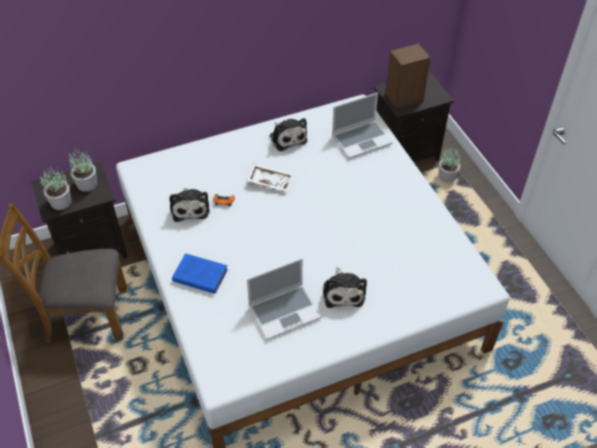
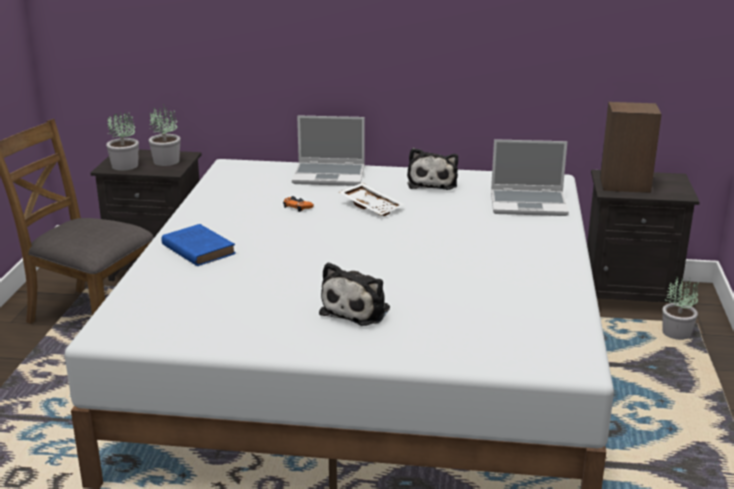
camera: 30 degrees right, 25 degrees down
plush toy [169,188,210,222] -> none
laptop [247,258,321,340] -> laptop moved to [292,115,365,186]

